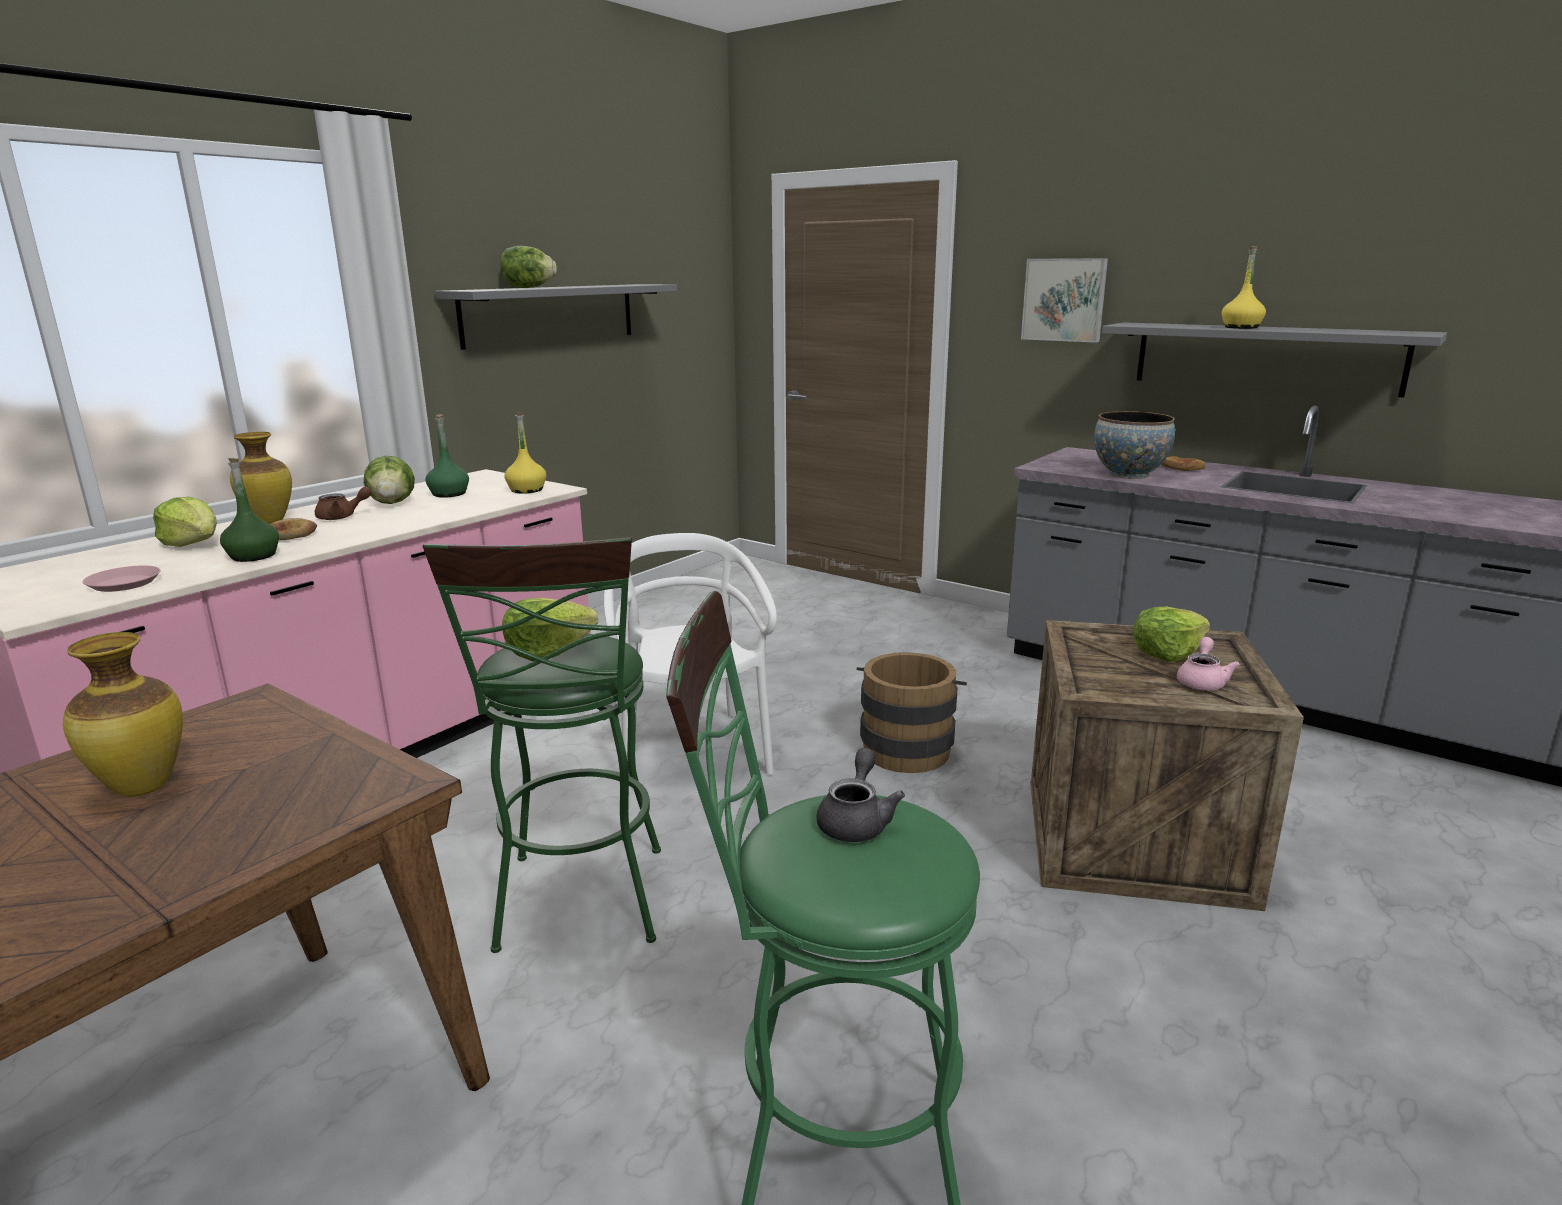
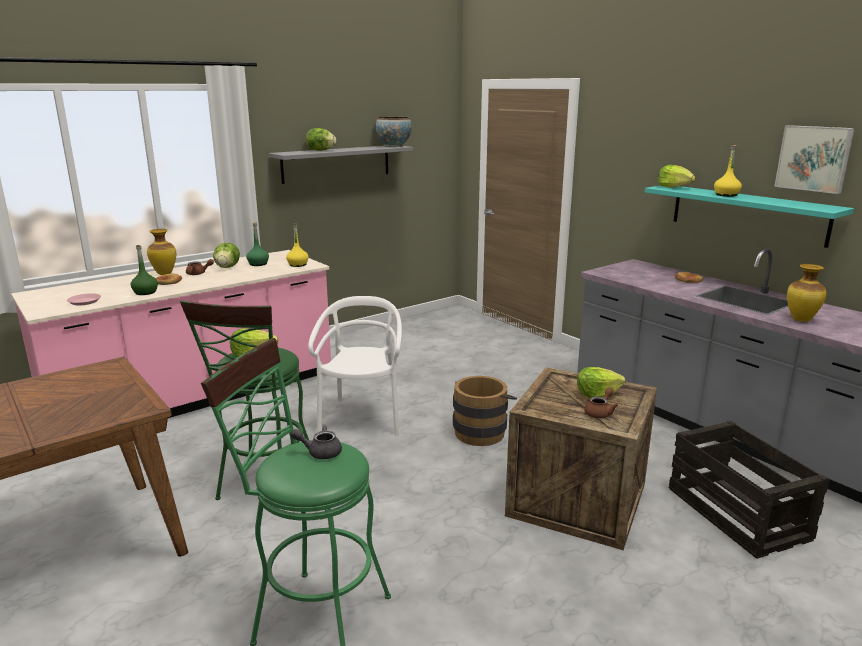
camera: 15 degrees right, 0 degrees up
vase [63,632,183,797] -> vase moved to [787,264,826,322]
lettuce [153,497,217,547] -> lettuce moved to [658,165,695,188]
grey teapot [817,748,905,842] -> grey teapot turned 120 degrees counterclockwise [291,425,342,459]
picture [1021,258,1108,343] -> picture moved to [774,125,855,194]
bowl [1094,411,1175,479] -> bowl moved to [376,117,412,147]
grey shelf [1102,322,1447,398] -> turquoise shelf [645,186,854,248]
pink teapot [1177,637,1240,691] -> brown teapot [584,388,618,418]
none -> crate [669,421,829,559]

